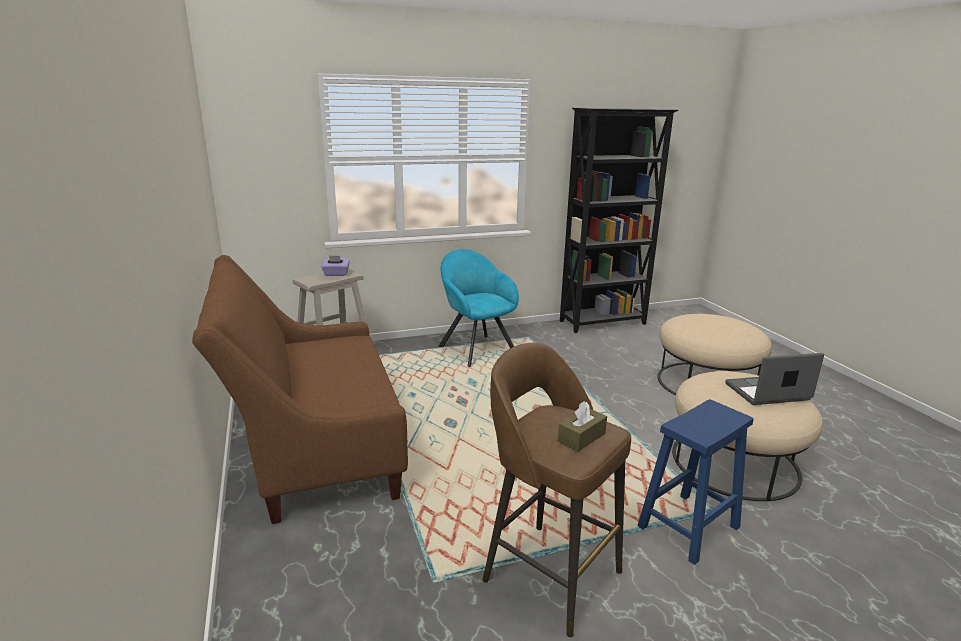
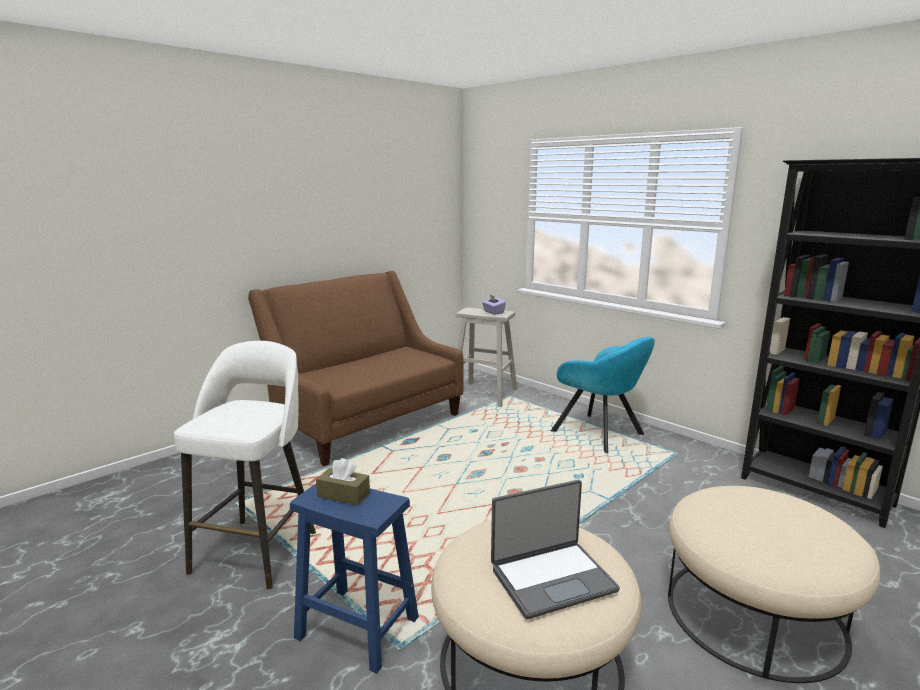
camera: 65 degrees right, 5 degrees down
turquoise armchair [439,249,519,367] -> turquoise armchair turned 105 degrees clockwise [551,337,655,453]
brown stool [482,343,631,637] -> white stool [174,341,316,589]
brown tissue box [558,401,607,452] -> brown tissue box moved to [316,458,370,505]
laptop [725,353,824,405] -> laptop turned 105 degrees clockwise [491,480,620,619]

